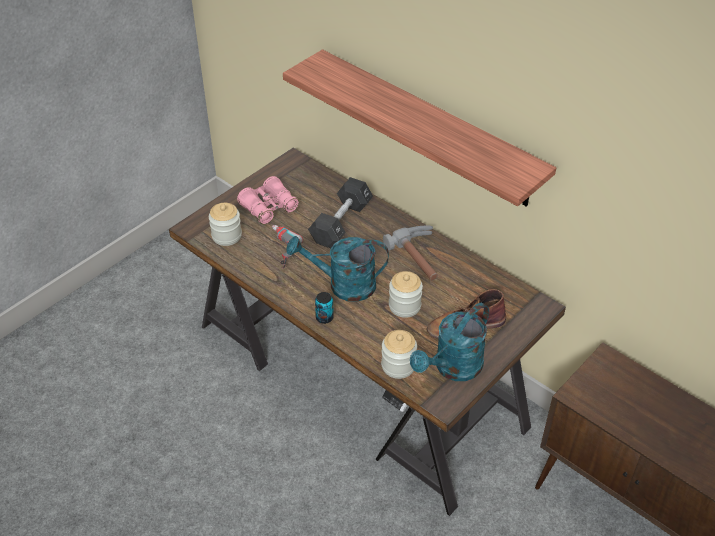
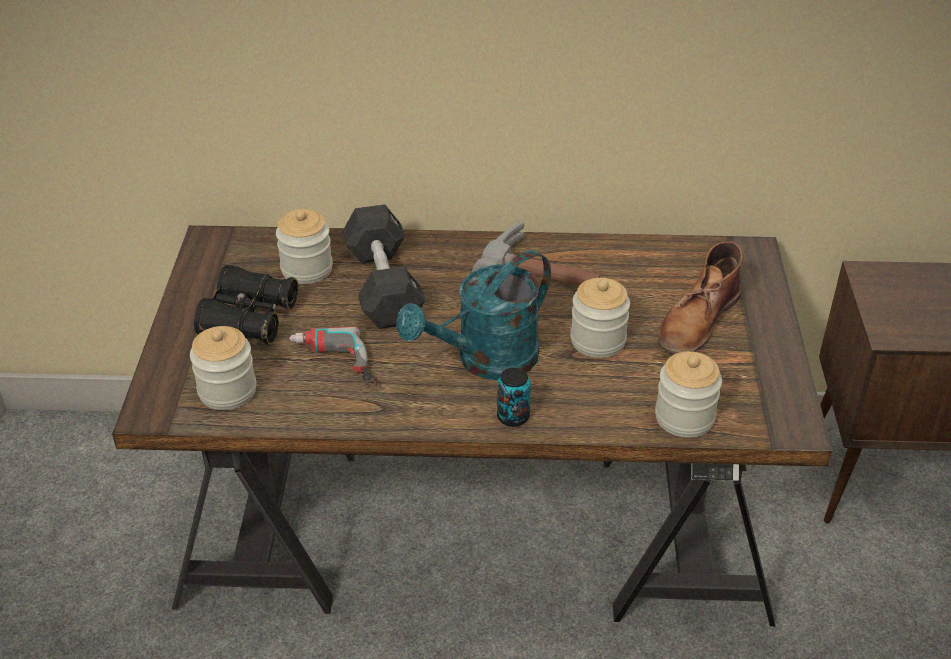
camera: 40 degrees left, 5 degrees down
pink binoculars [237,176,299,224] -> black binoculars [194,265,299,344]
shelf [283,49,556,207] -> none
turquoise watering can [410,303,489,381] -> none
none -> jar [276,209,333,284]

